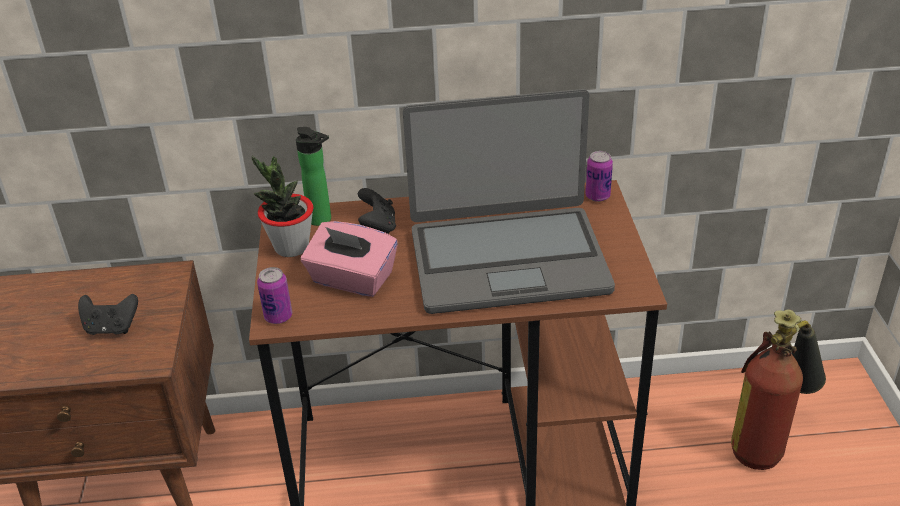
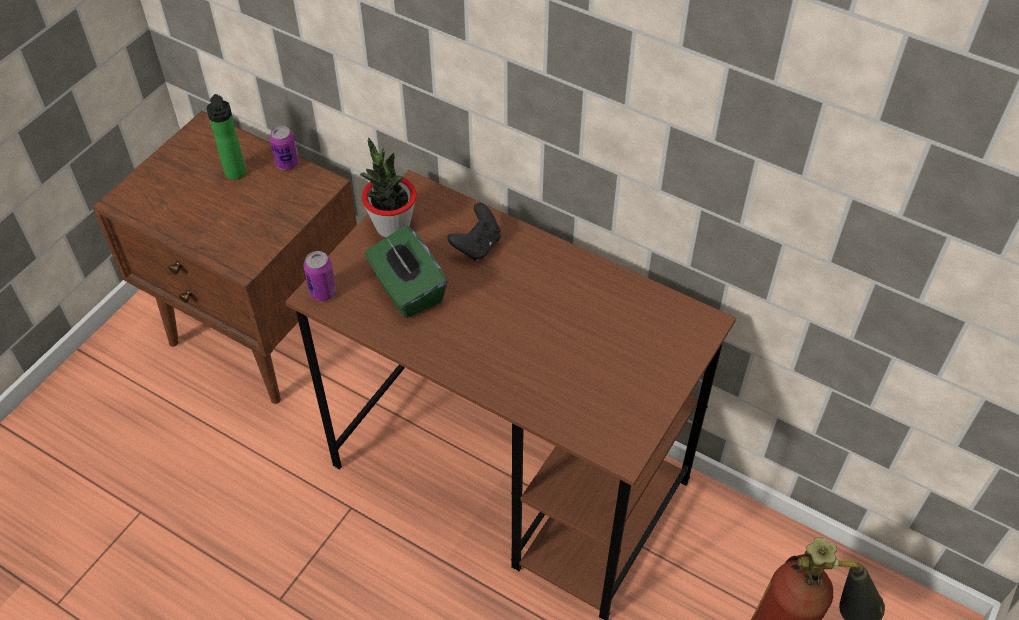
camera: 35 degrees right, 15 degrees up
black game controller [78,294,138,335] -> none
bottle [296,127,331,226] -> bottle moved to [206,94,246,180]
pink tissue box [301,221,398,297] -> green tissue box [365,226,447,318]
laptop [403,89,615,314] -> none
can [585,151,613,202] -> can moved to [270,126,298,171]

